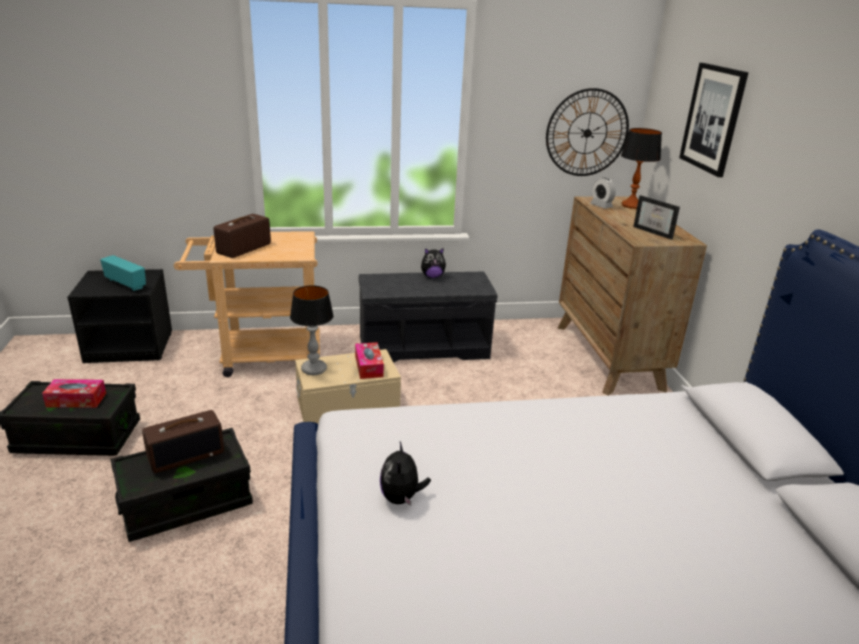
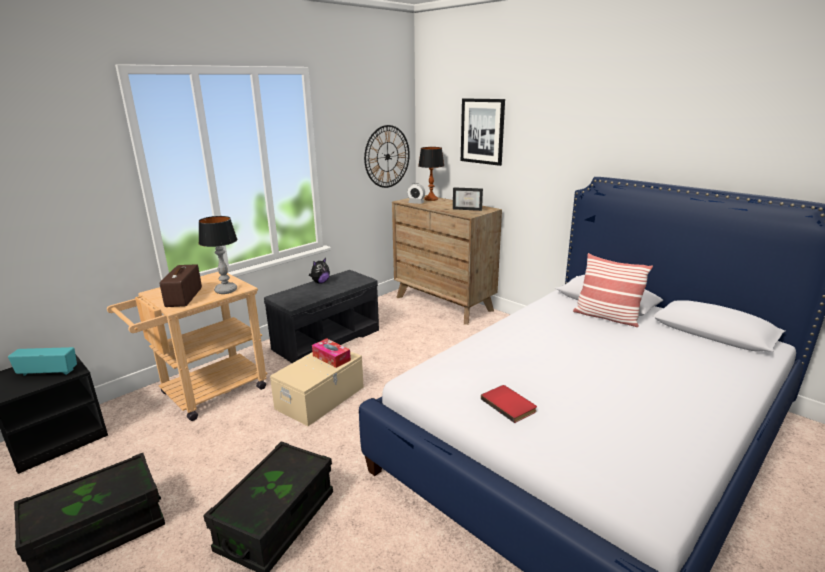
camera: 35 degrees left, 5 degrees down
tissue box [42,379,106,408] -> none
radio [142,410,224,473] -> none
table lamp [290,285,334,375] -> table lamp moved to [198,216,237,294]
plush toy [380,441,431,506] -> red book [481,385,537,423]
none -> pillow [573,253,653,327]

